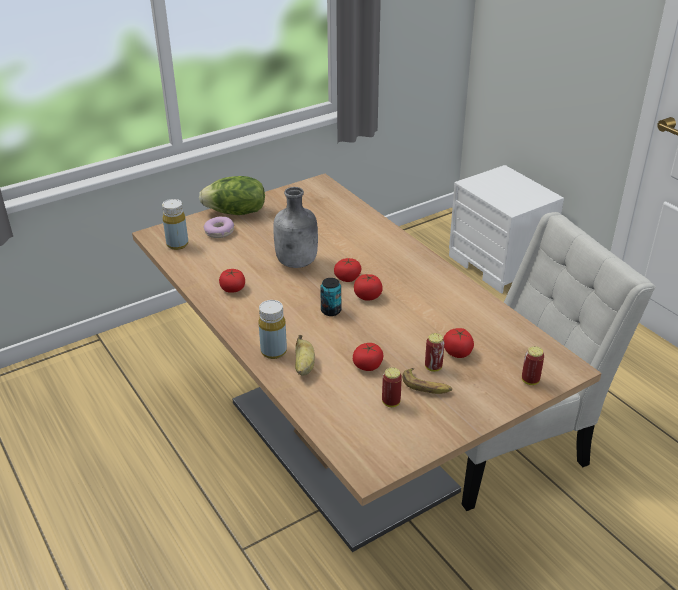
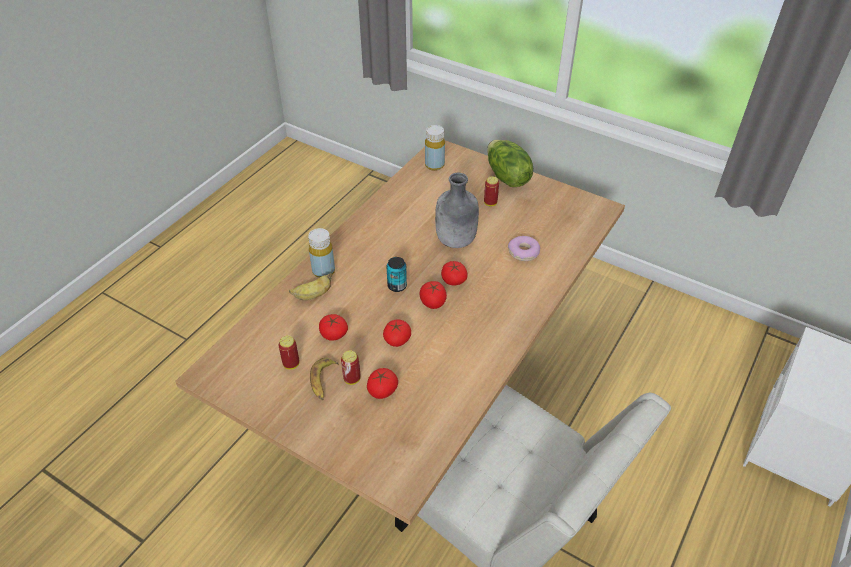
camera: 65 degrees right, 10 degrees up
donut [203,217,234,238] -> donut moved to [508,236,541,261]
tomato [219,269,245,293] -> tomato moved to [383,320,411,347]
can [522,346,544,385] -> can moved to [484,176,499,206]

